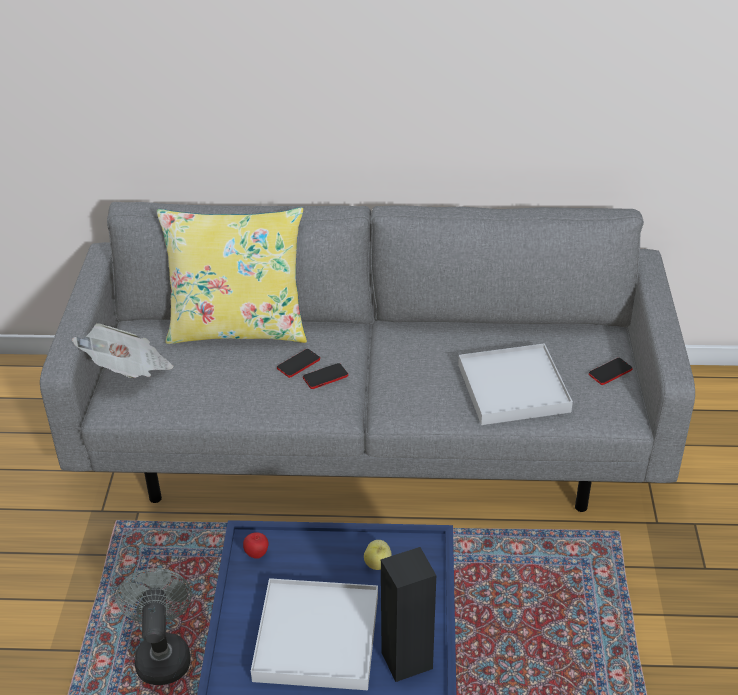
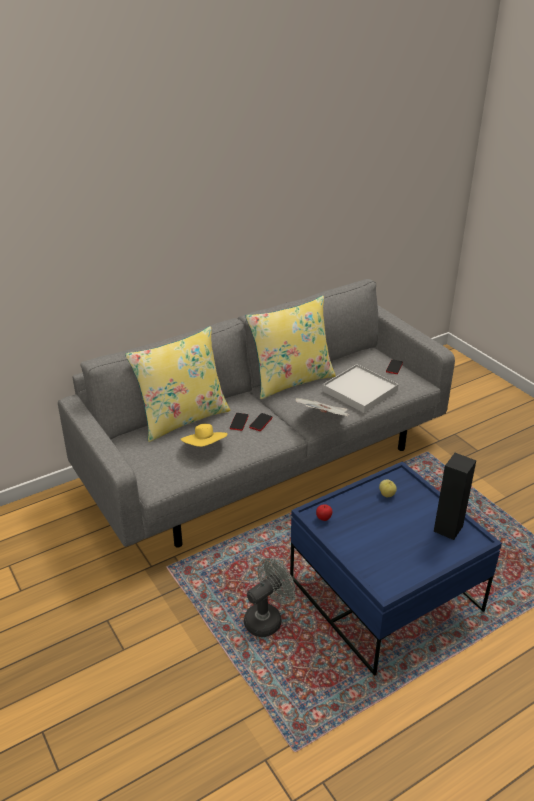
camera: 35 degrees left, 5 degrees down
newspaper [72,323,173,378] -> newspaper moved to [295,398,349,416]
grey fan [116,568,192,685] -> grey fan turned 90 degrees clockwise [244,558,296,637]
white tray [251,578,378,690] -> none
none -> yellow hat [180,424,228,447]
none -> yellow pillow [246,296,336,399]

